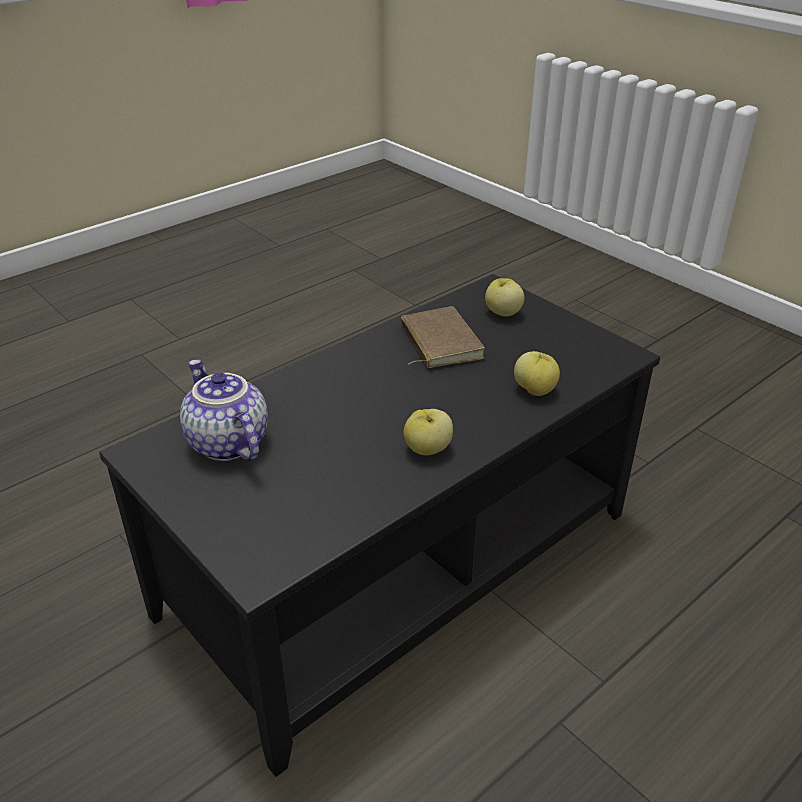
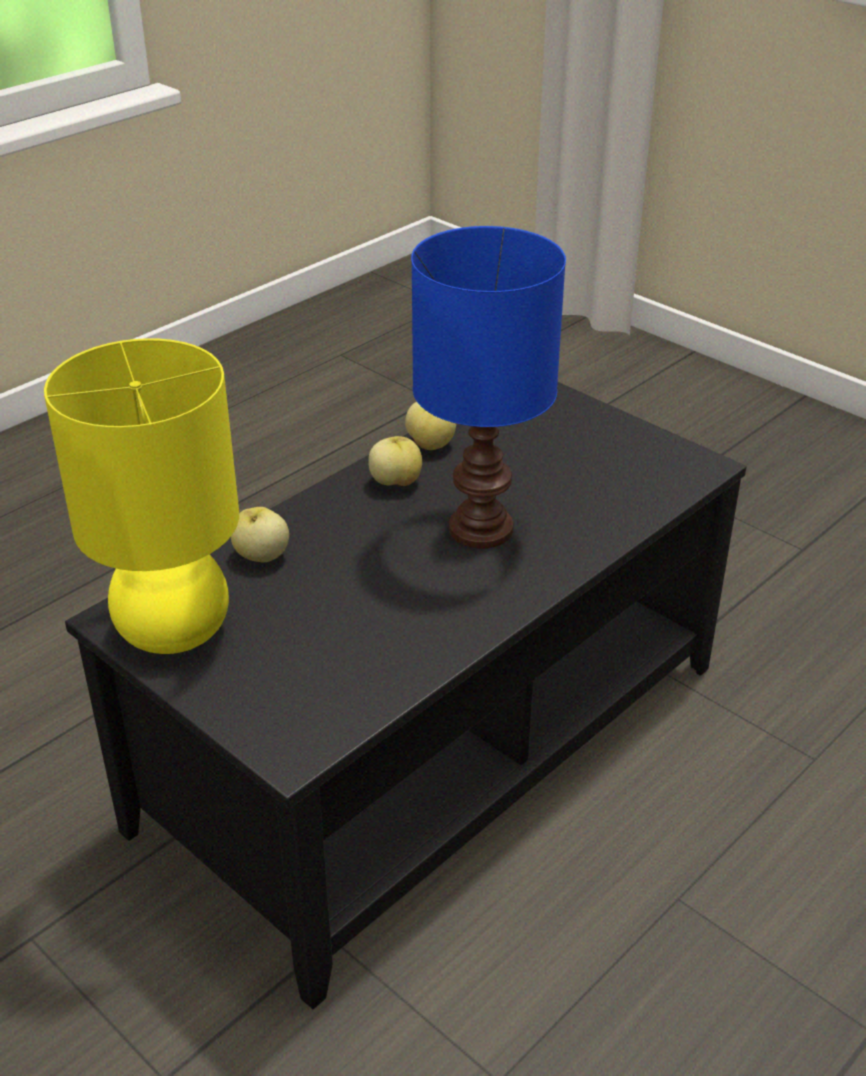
camera: 175 degrees right, 0 degrees up
teapot [180,359,268,461] -> none
brown book [401,306,484,368] -> none
apple [485,278,524,317] -> apple moved to [405,402,456,450]
none -> yellow table lamp [44,338,239,654]
none -> blue table lamp [411,226,566,548]

